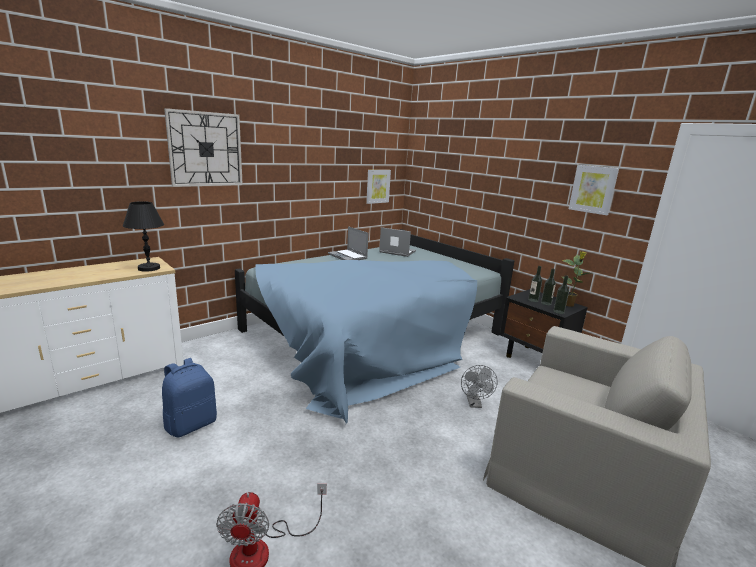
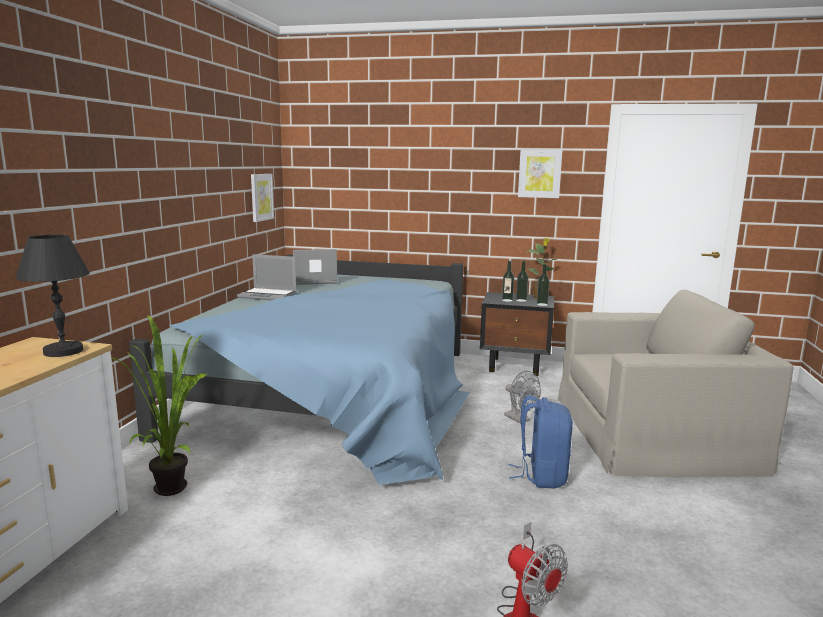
camera: 35 degrees left, 5 degrees down
blue backpack [162,358,217,437] -> blue backpack moved to [508,395,573,488]
wall clock [164,108,243,187] -> none
none -> potted plant [111,315,207,496]

